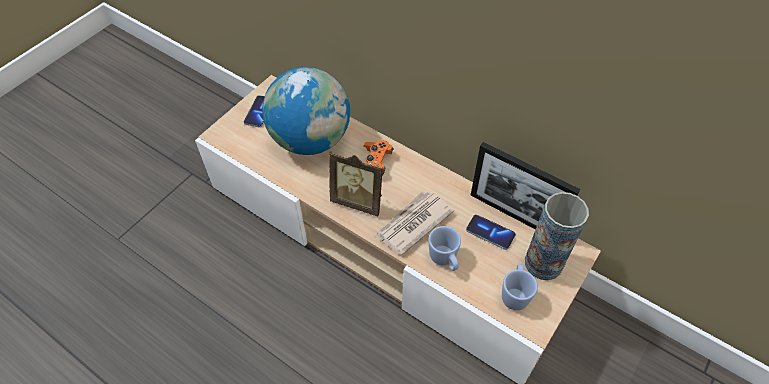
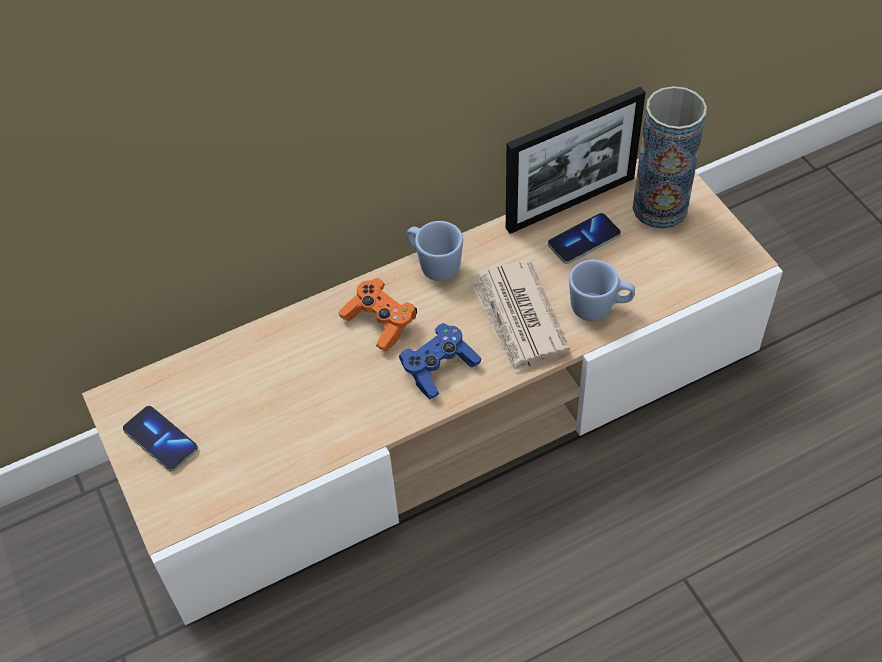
camera: 60 degrees left, 0 degrees up
globe [262,67,350,155] -> none
picture frame [329,151,383,216] -> blue game controller [399,323,481,399]
blue mug [502,264,538,310] -> blue mug moved to [407,221,463,281]

